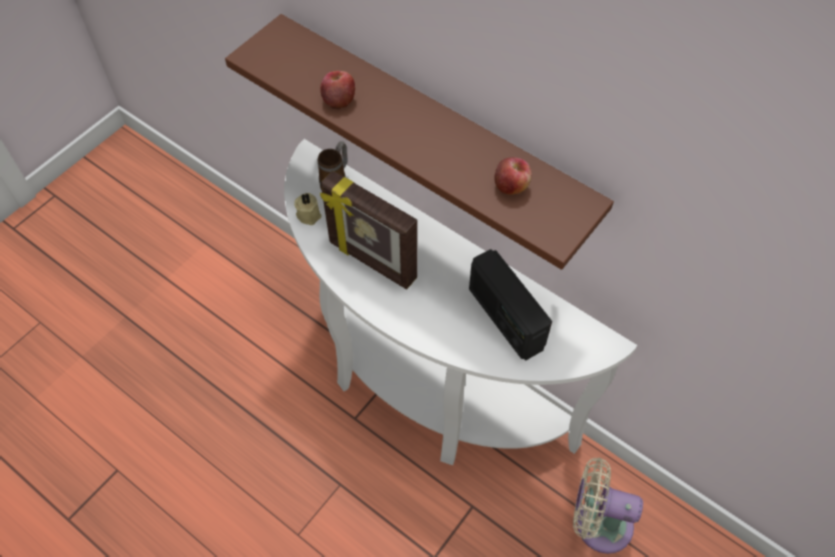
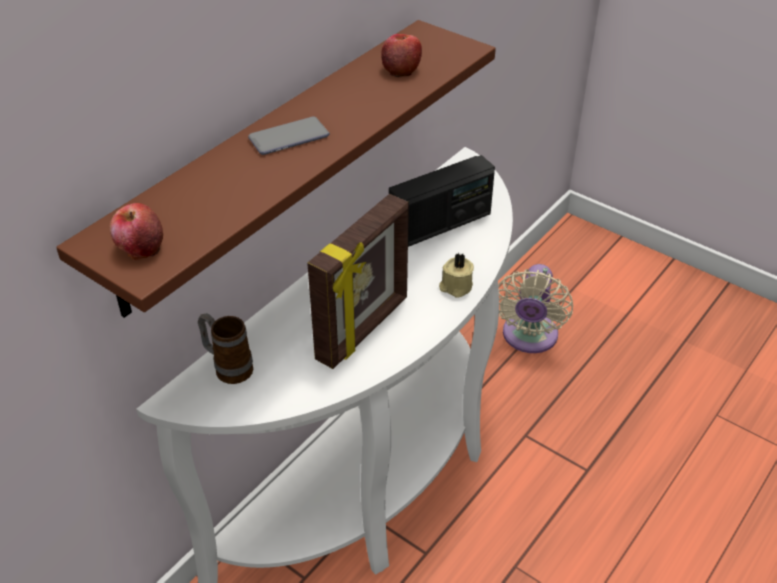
camera: 90 degrees left, 15 degrees down
beige candle [294,193,322,225] -> beige candle moved to [439,253,474,298]
apple [320,71,355,109] -> apple moved to [110,203,163,260]
none -> phone [248,117,330,155]

